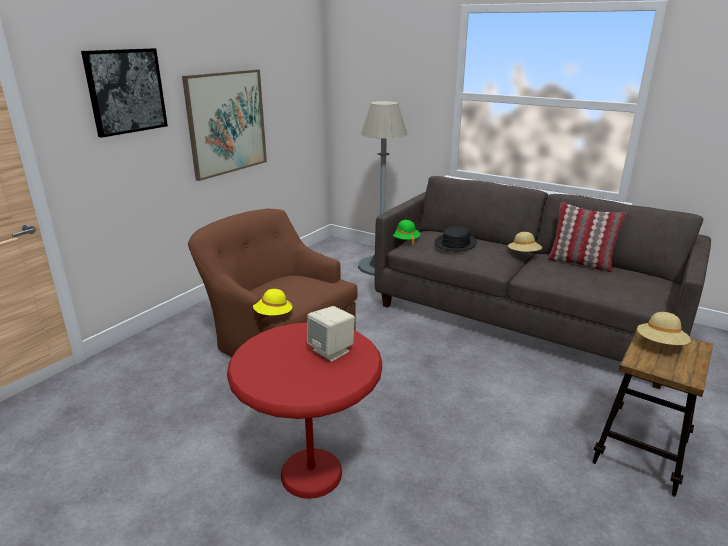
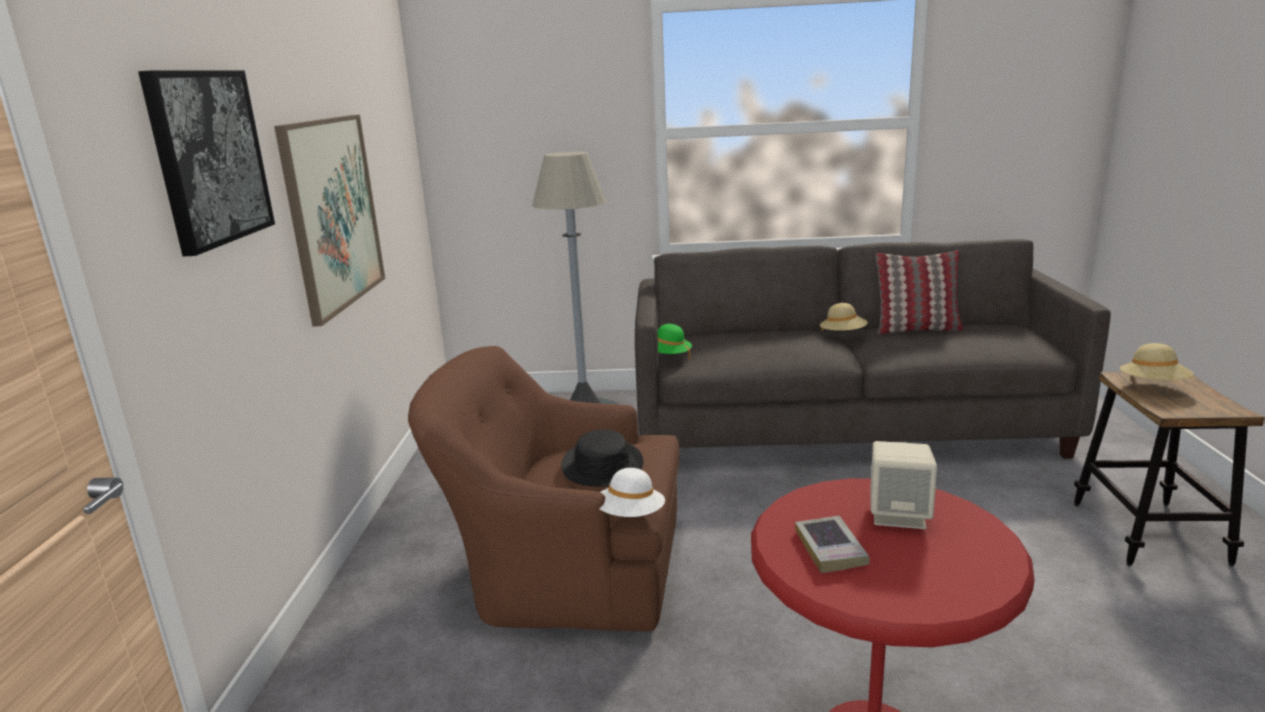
camera: 30 degrees left, 5 degrees down
yellow hat [253,289,293,315] -> white hat [599,468,665,517]
black hat [435,227,477,251] -> black hat moved to [561,430,644,487]
none -> book [795,516,870,573]

